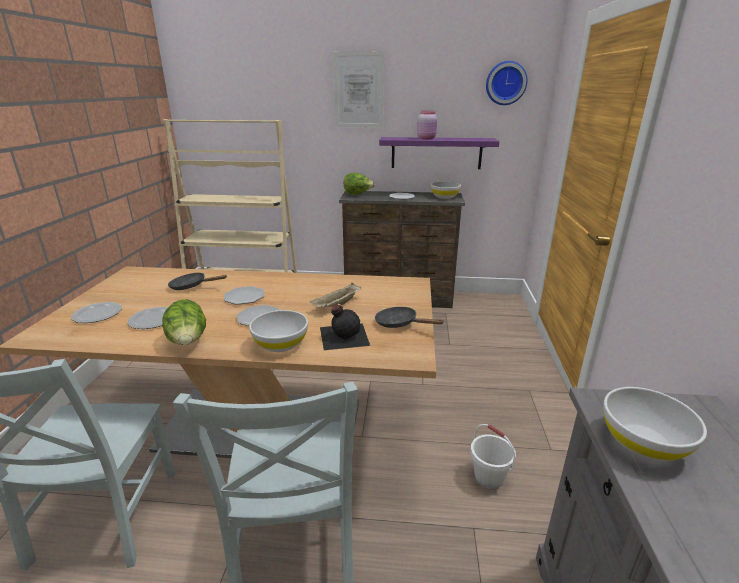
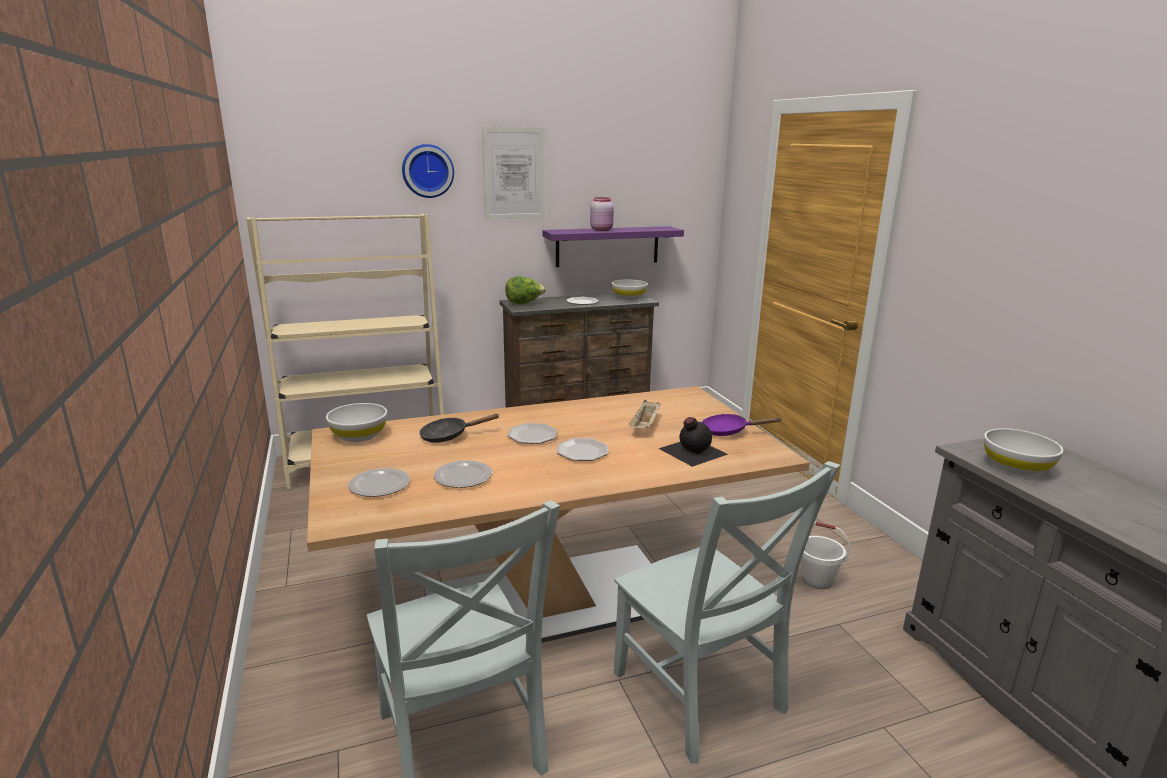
camera: 25 degrees left, 5 degrees down
lettuce [162,299,206,345] -> none
white bowl [249,310,308,352] -> white bowl moved to [326,403,387,442]
black frying pan [375,307,443,328] -> purple frying pan [702,414,782,436]
wall clock [486,61,528,105] -> wall clock moved to [402,144,454,198]

